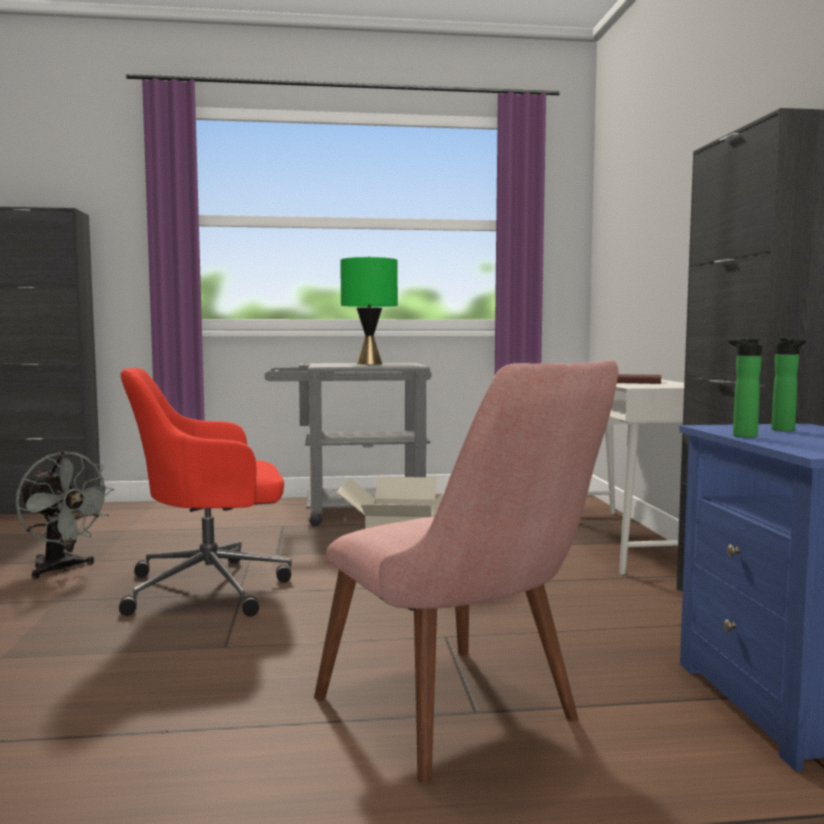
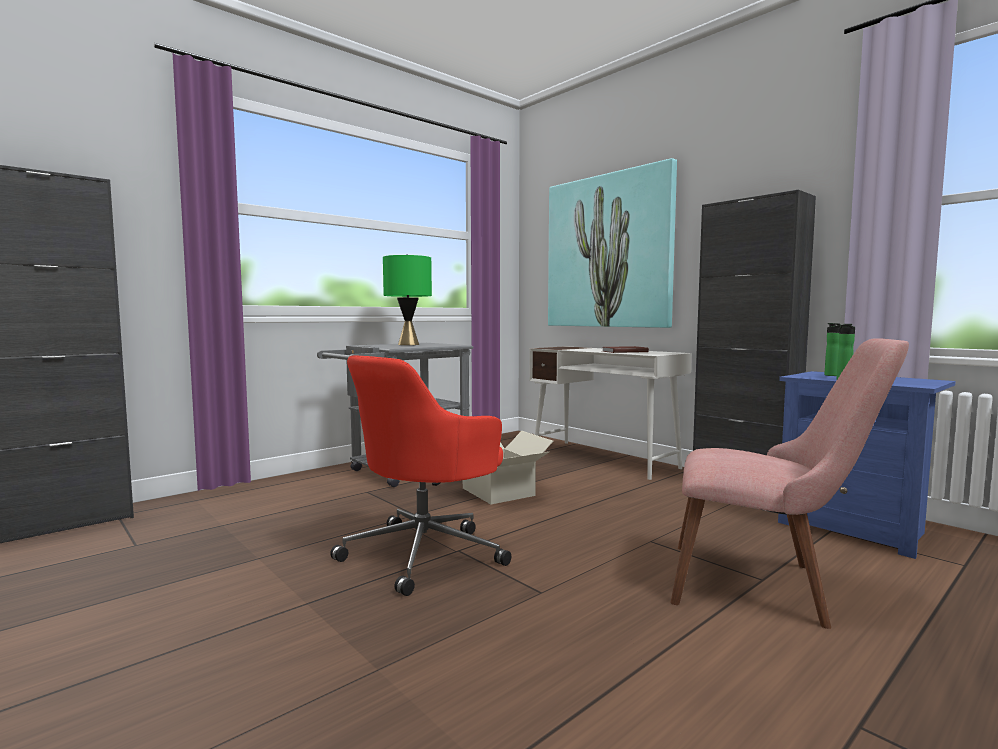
camera: 35 degrees left, 0 degrees up
grey fan [16,451,114,579] -> none
none -> picture [548,158,677,328]

